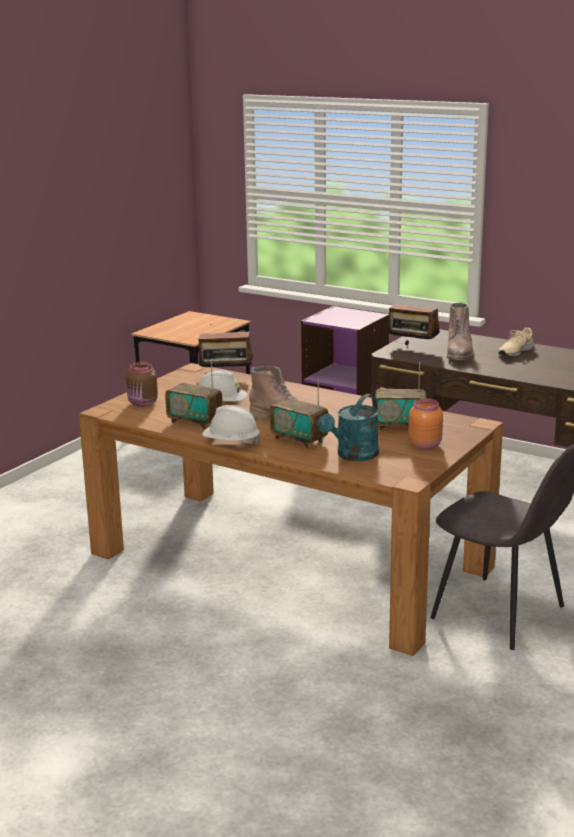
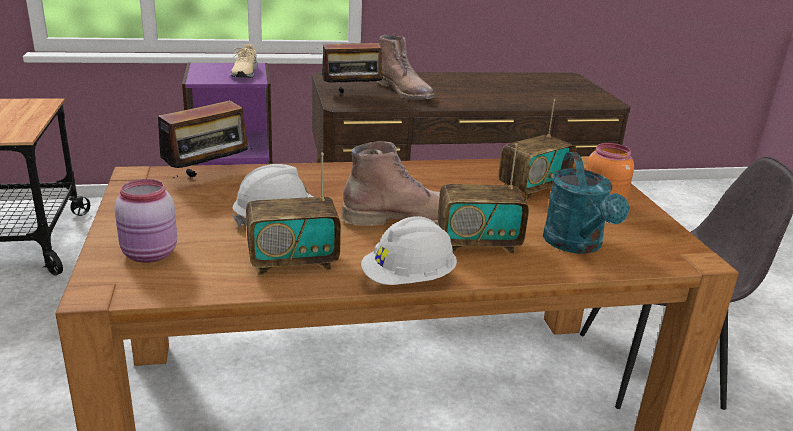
camera: 45 degrees left, 5 degrees up
brown jar [126,362,158,407] -> pink jar [114,179,177,263]
beige shoe [498,327,534,357] -> beige shoe moved to [231,44,258,78]

